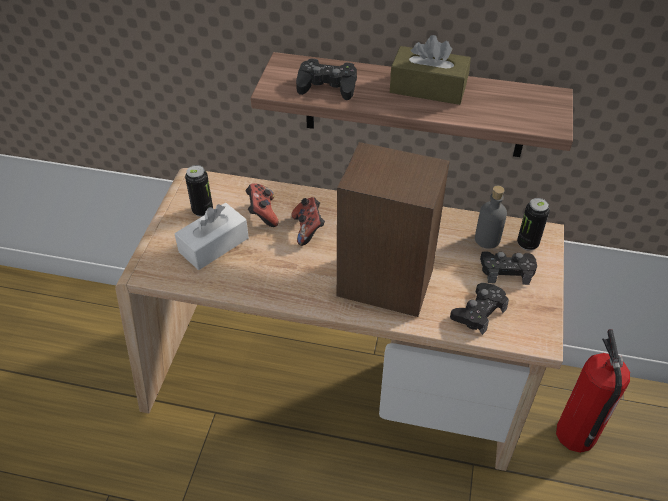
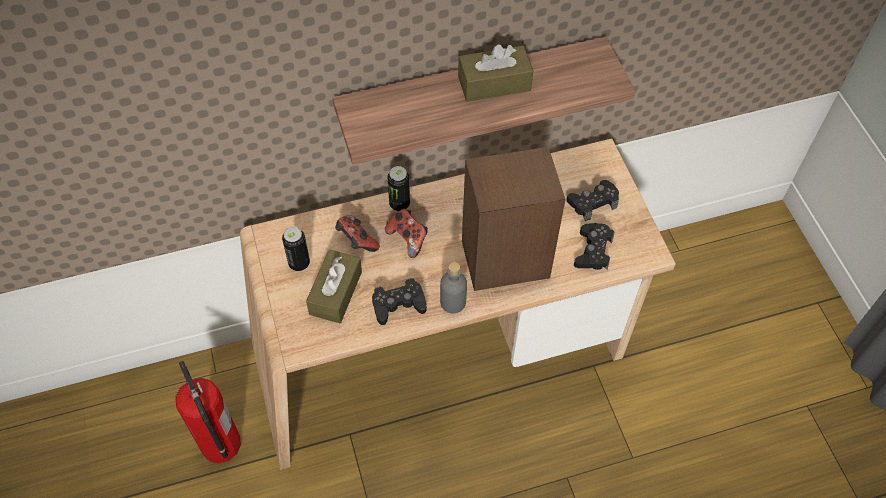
camera: 30 degrees left, 10 degrees up
white tissue box [175,203,249,270] -> brown tissue box [306,249,362,323]
black game controller [296,59,357,100] -> black game controller moved to [372,278,427,325]
grey bottle [475,186,507,249] -> grey bottle moved to [440,262,467,313]
can [517,198,550,251] -> can moved to [387,166,410,211]
fire extinguisher [556,329,630,453] -> fire extinguisher moved to [175,361,241,463]

